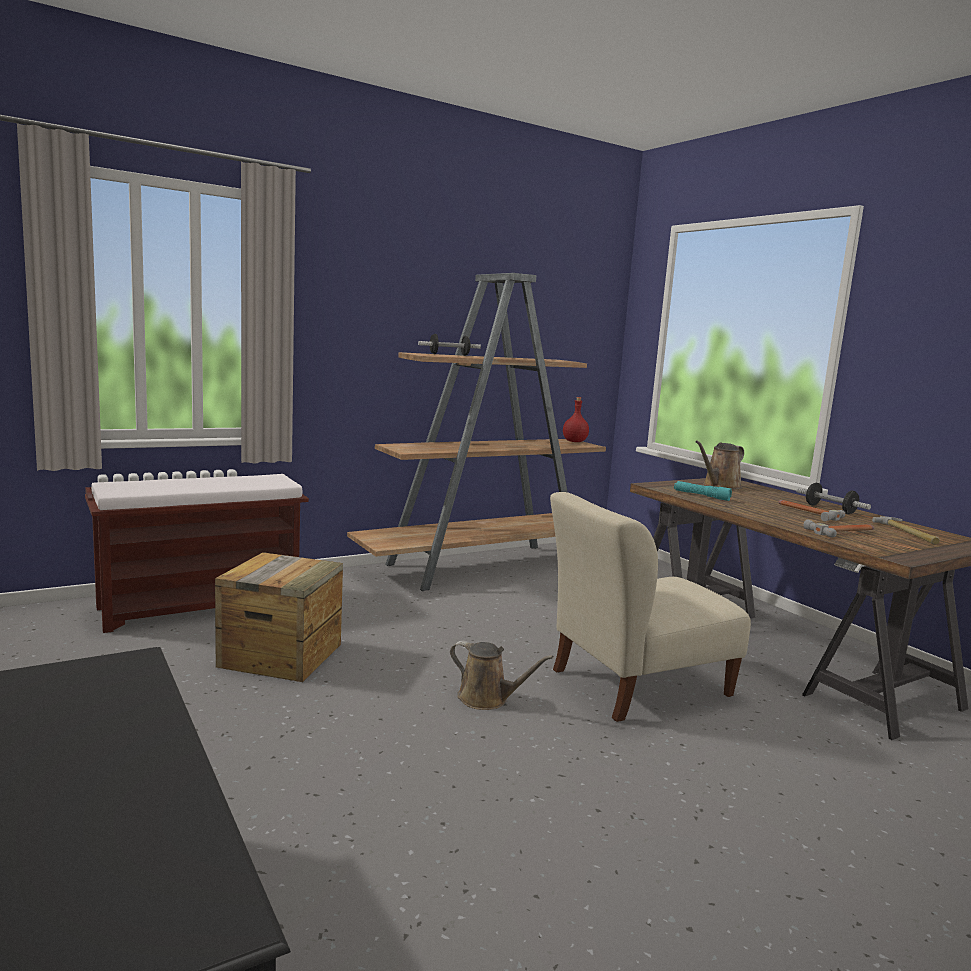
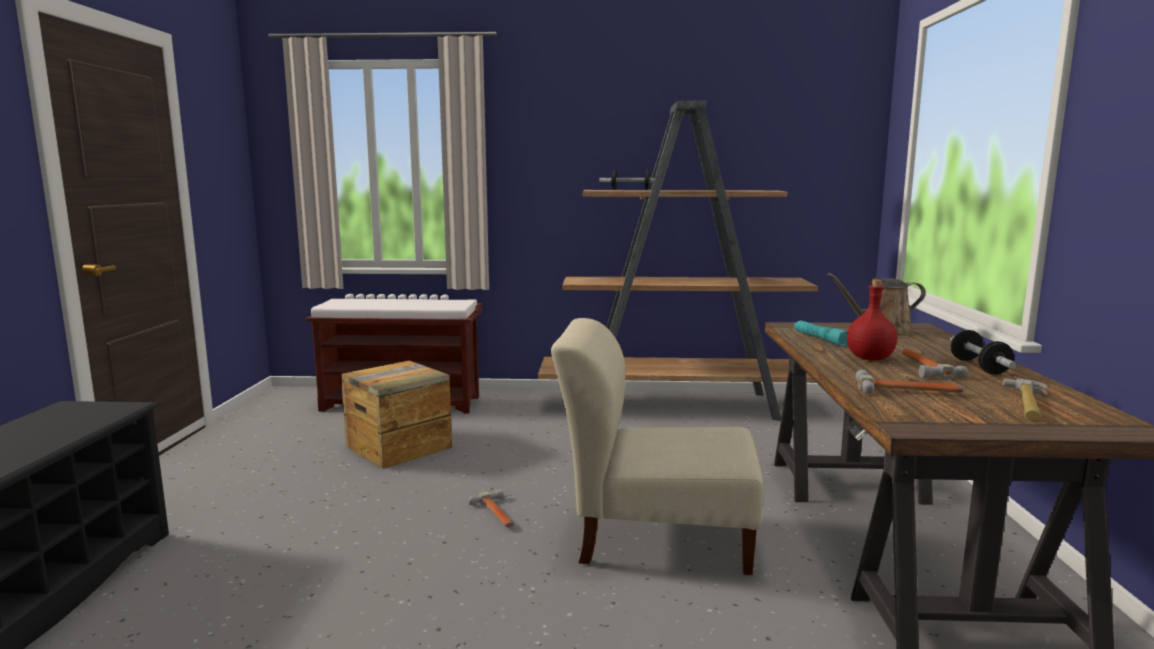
camera: 35 degrees right, 0 degrees up
brown watering can [450,641,554,710] -> hammer [468,489,514,528]
red bottle [563,397,589,442] -> red bottle moved to [847,279,897,360]

